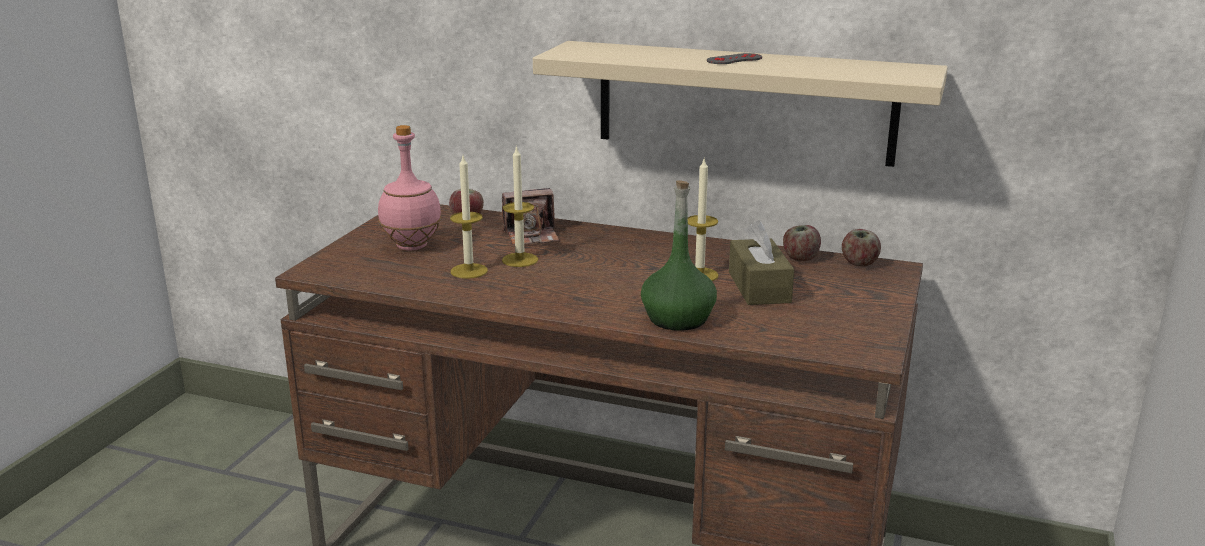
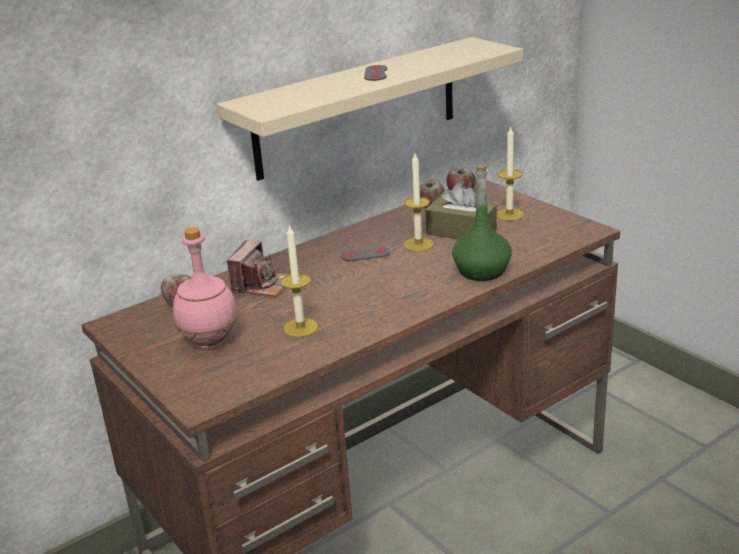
camera: 55 degrees left, 5 degrees up
candle [502,145,538,267] -> candle moved to [497,126,524,221]
none -> grey game controller [341,246,390,261]

